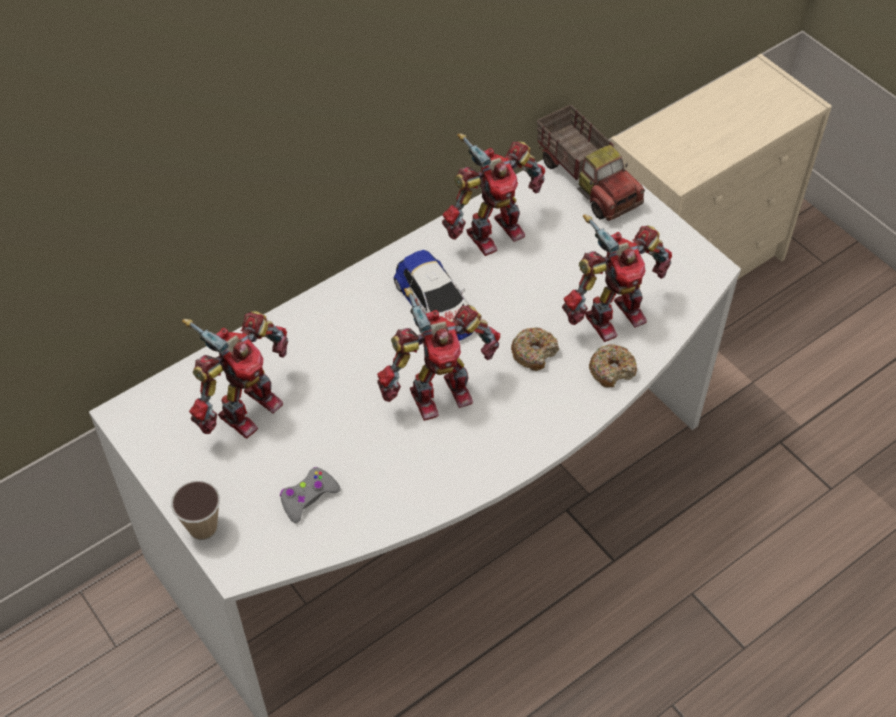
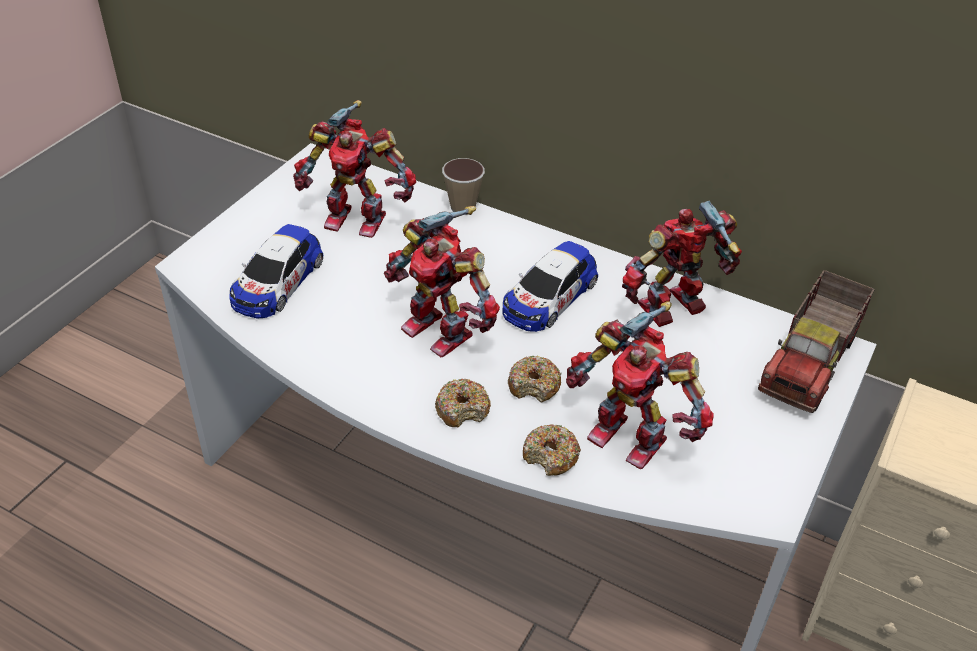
camera: 65 degrees right, 10 degrees down
cup [171,481,220,540] -> cup moved to [442,158,485,215]
grey game controller [280,467,341,523] -> toy car [229,224,323,319]
toy robot [442,133,545,256] -> toy robot turned 120 degrees clockwise [622,200,742,327]
none -> donut [435,379,491,427]

